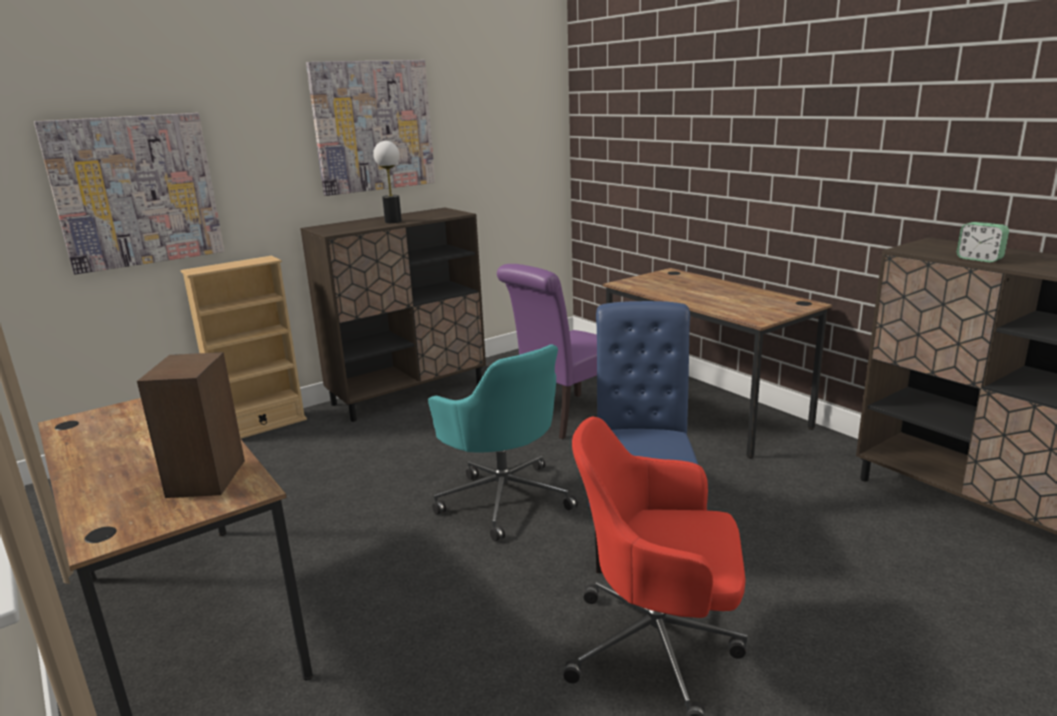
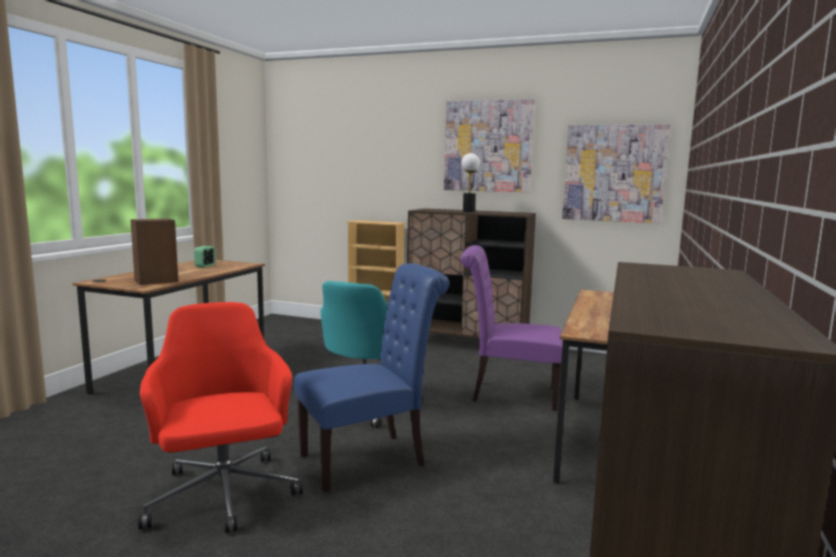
camera: 55 degrees right, 10 degrees down
picture [34,113,225,274] -> picture moved to [562,124,670,223]
alarm clock [957,222,1009,263] -> alarm clock moved to [194,246,215,267]

